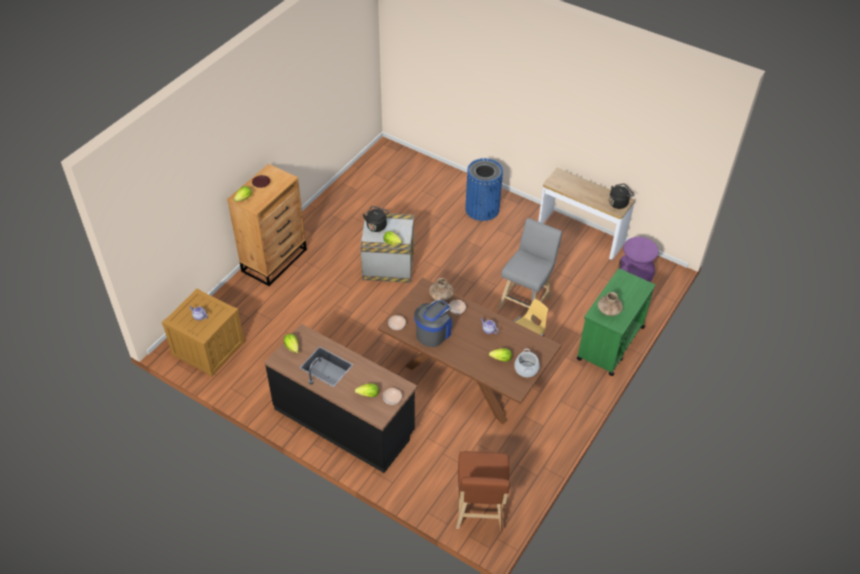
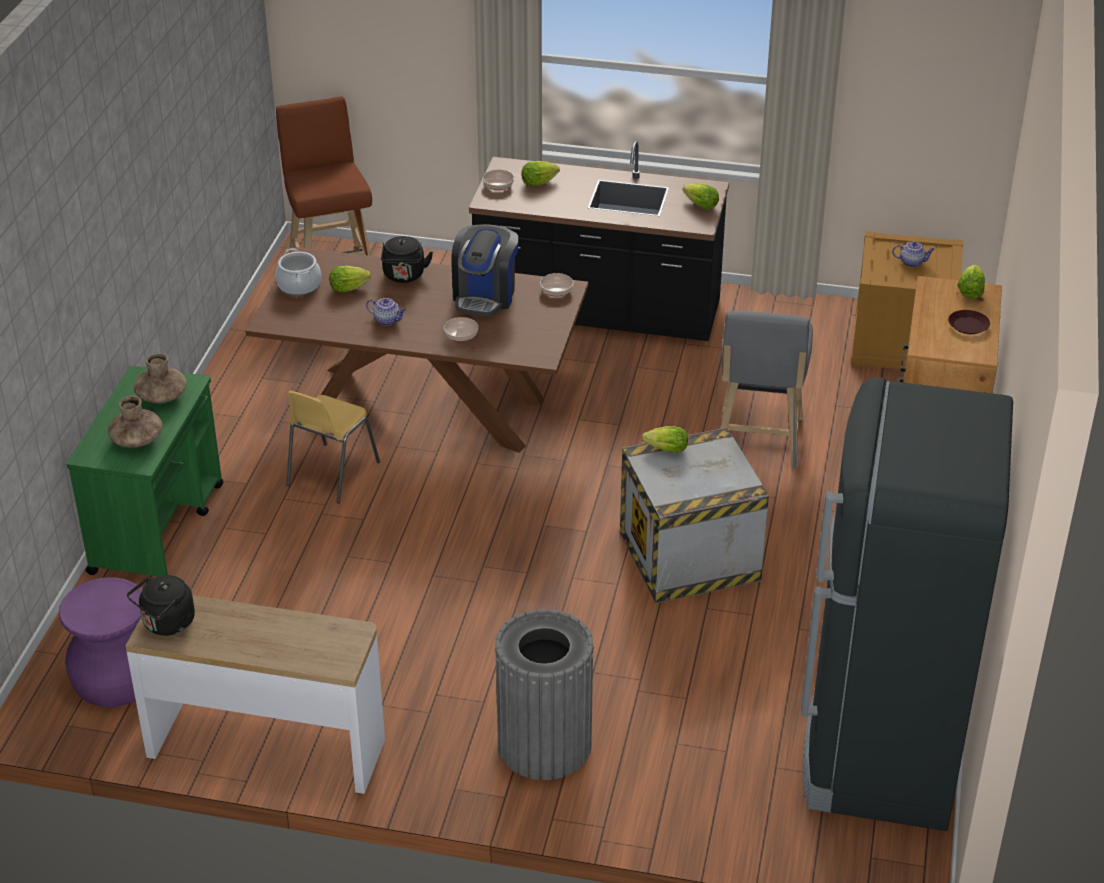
camera: 160 degrees right, 10 degrees down
black kettle [363,206,389,232] -> black kettle moved to [381,236,433,283]
brown vase [429,278,454,301] -> brown vase moved to [108,395,162,448]
blue trash can [465,158,503,221] -> grey trash can [494,609,594,780]
grey stool [498,218,562,323] -> grey stool moved to [720,310,813,468]
none -> black fridge [801,377,1013,831]

